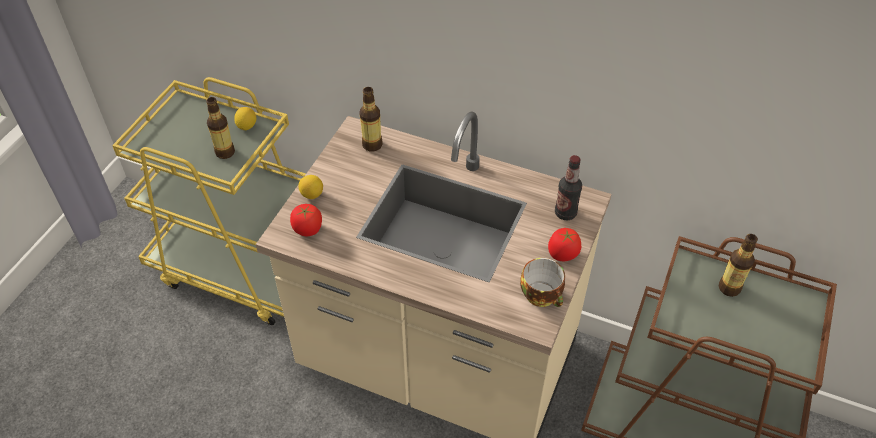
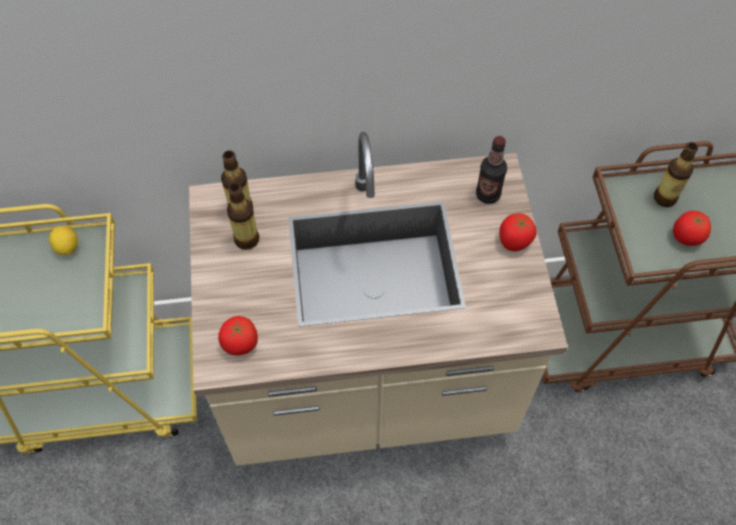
camera: 30 degrees left, 10 degrees up
bottle [206,97,235,159] -> bottle moved to [227,183,259,250]
lemon [298,175,323,199] -> none
cup [520,258,565,307] -> none
none -> tomato [673,211,711,246]

